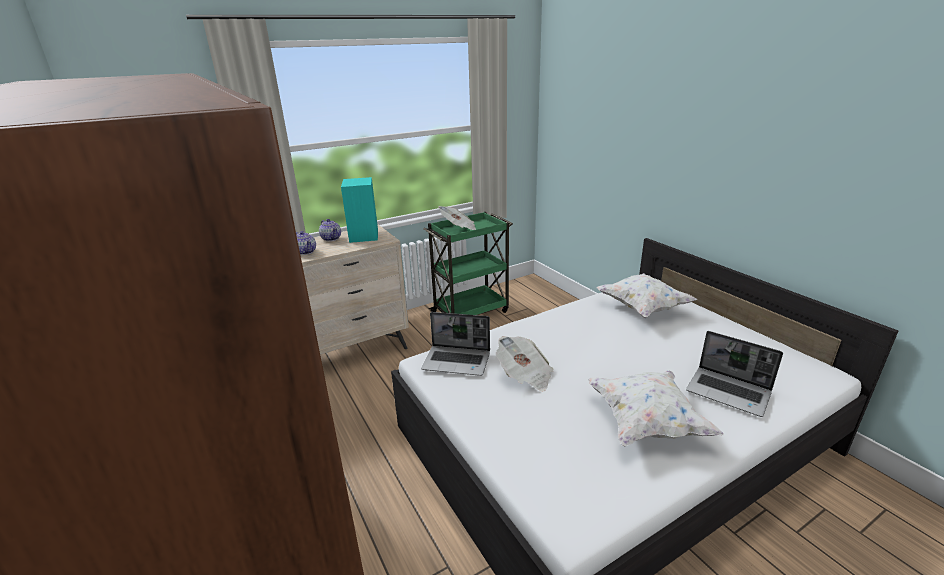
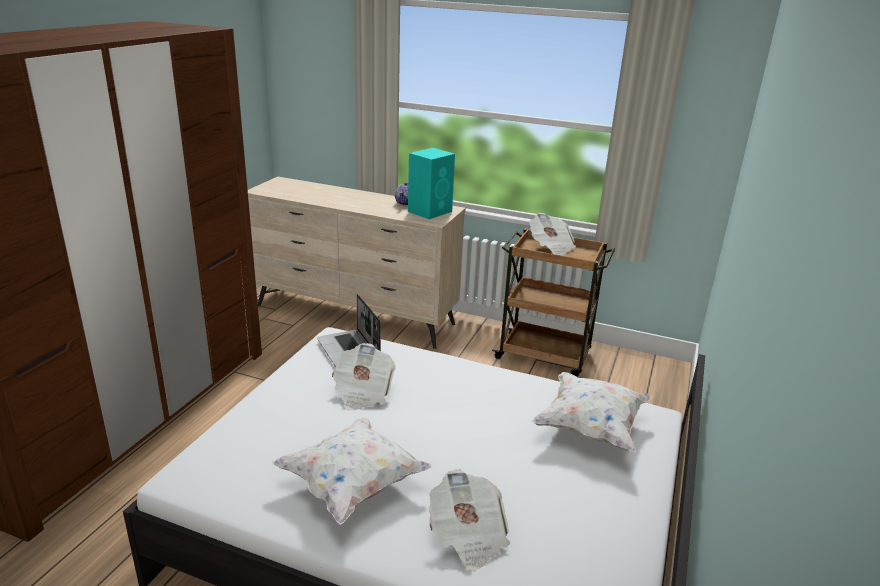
camera: 50 degrees right, 0 degrees up
teapot [296,231,316,255] -> none
green cart [423,212,513,315] -> brown cart [492,228,615,377]
laptop [686,331,783,417] -> newspaper [429,469,510,572]

